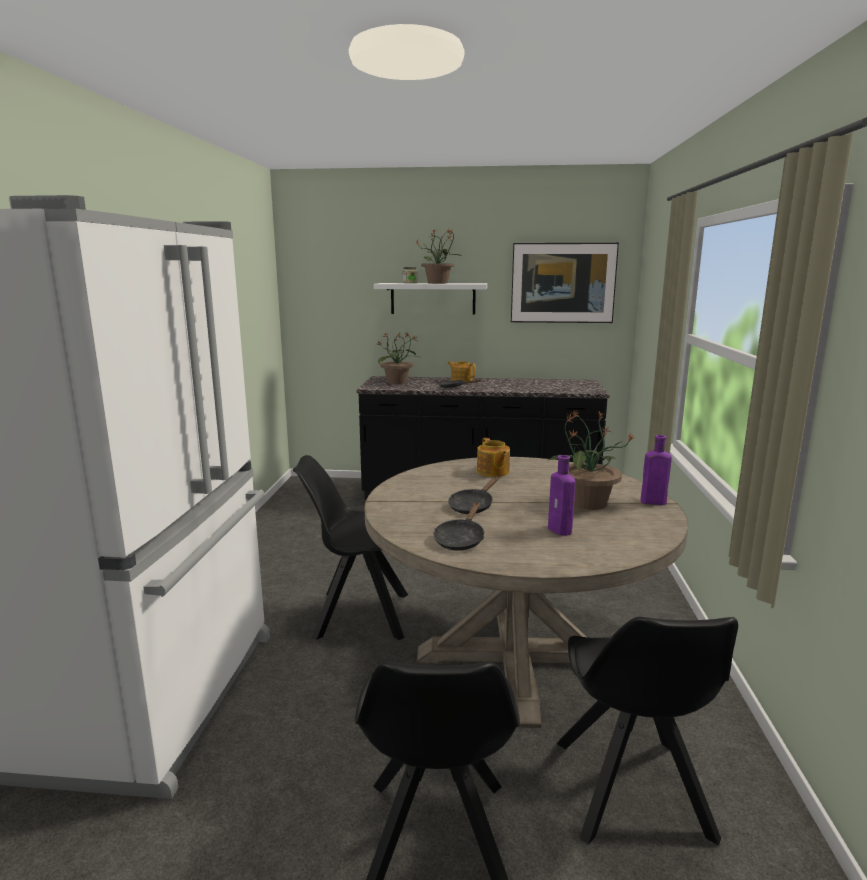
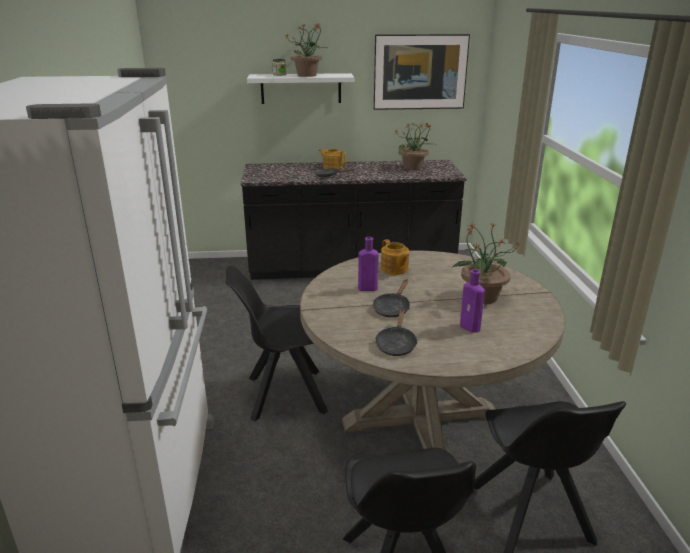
camera: 10 degrees left, 10 degrees up
potted plant [376,333,420,384] -> potted plant moved to [394,123,436,170]
purple bottle [641,435,672,505] -> purple bottle moved to [358,237,379,291]

